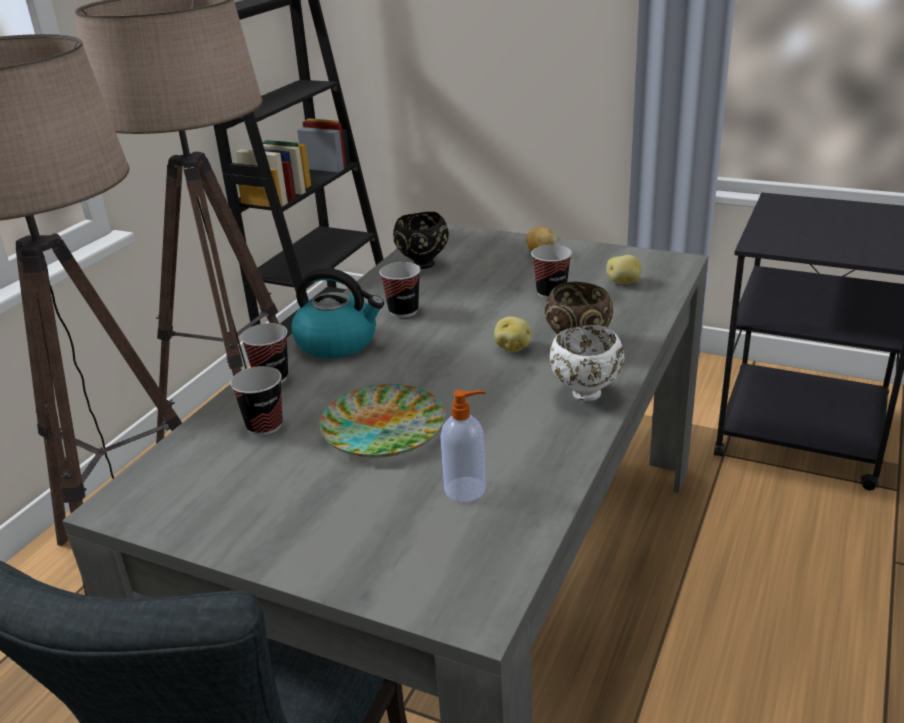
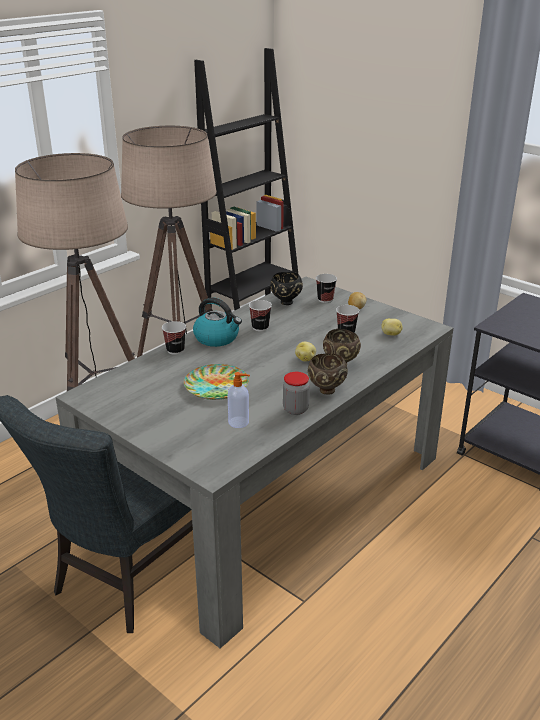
camera: 15 degrees right, 0 degrees up
cup [230,366,283,436] -> cup moved to [316,274,337,303]
white bowl [550,325,624,401] -> brown bowl [308,354,348,395]
none -> jar [283,372,310,415]

